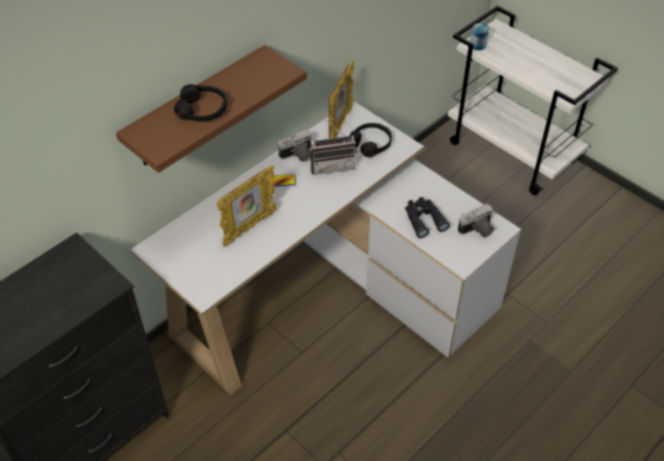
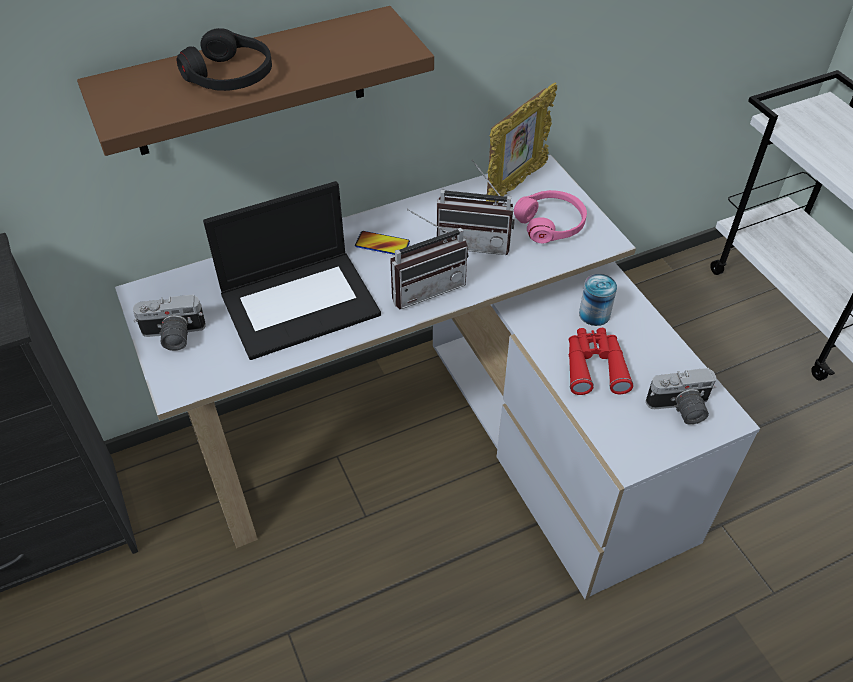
camera: 20 degrees right, 0 degrees up
picture frame [217,165,277,247] -> laptop [203,181,381,360]
camera [278,130,313,161] -> camera moved to [133,294,206,351]
black headphones [349,123,392,157] -> pink headphones [514,190,587,243]
black binoculars [405,197,450,238] -> red binoculars [569,328,633,395]
can [471,23,489,50] -> can moved to [579,274,617,326]
none -> radio [390,209,468,309]

